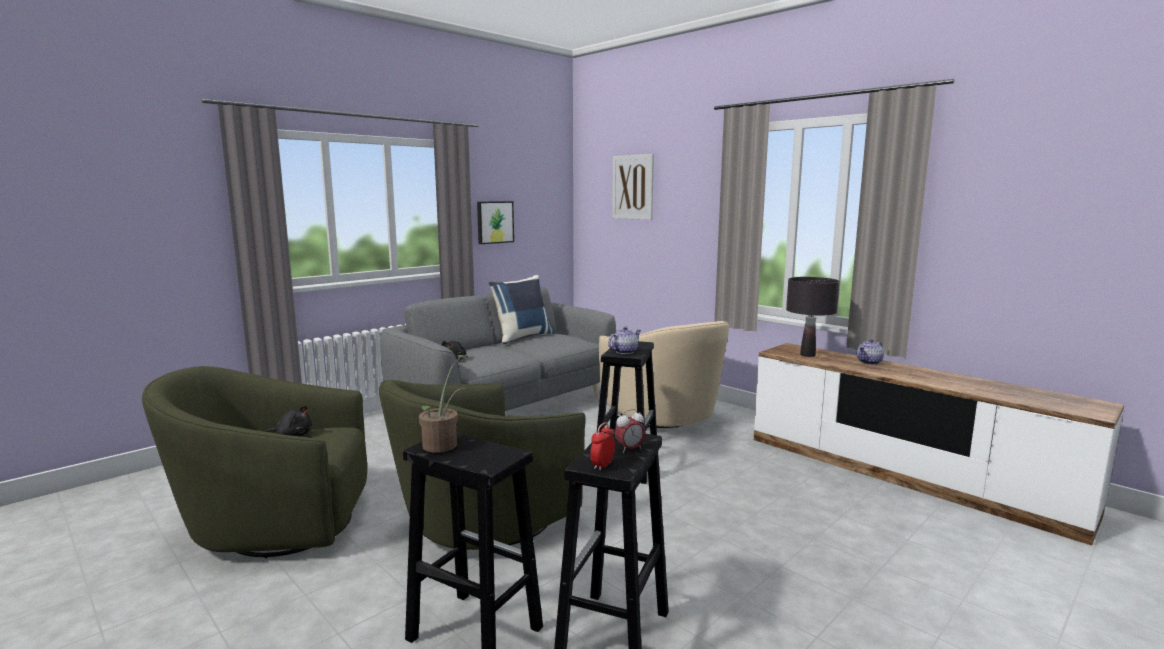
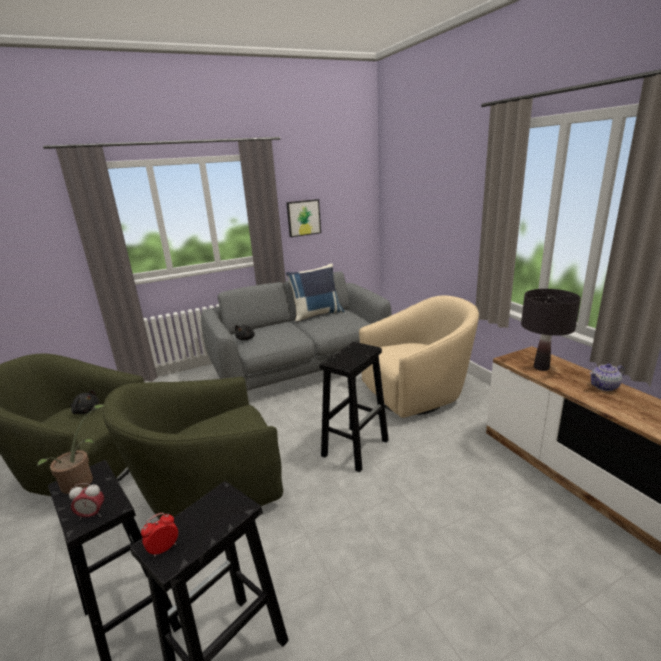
camera: 20 degrees right, 10 degrees up
beige armchair [599,321,729,428] -> beige armchair turned 105 degrees counterclockwise [359,295,479,418]
teapot [608,327,641,354] -> none
picture [612,154,654,220] -> none
alarm clock [615,409,646,453] -> alarm clock moved to [69,483,104,520]

